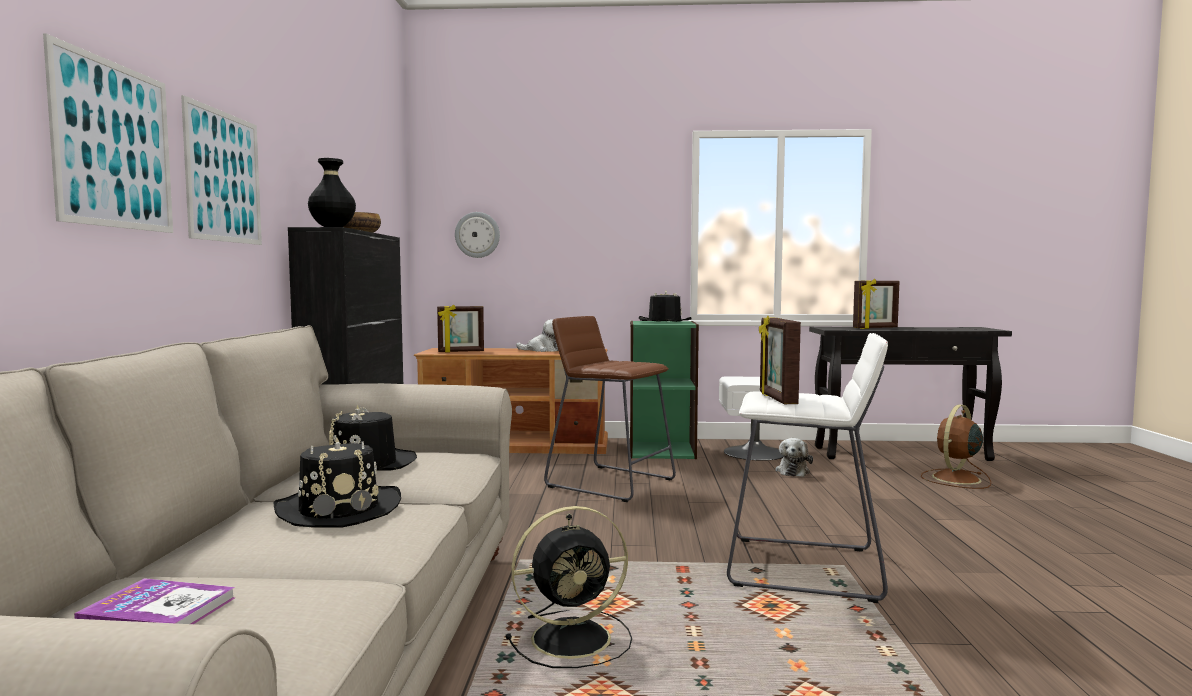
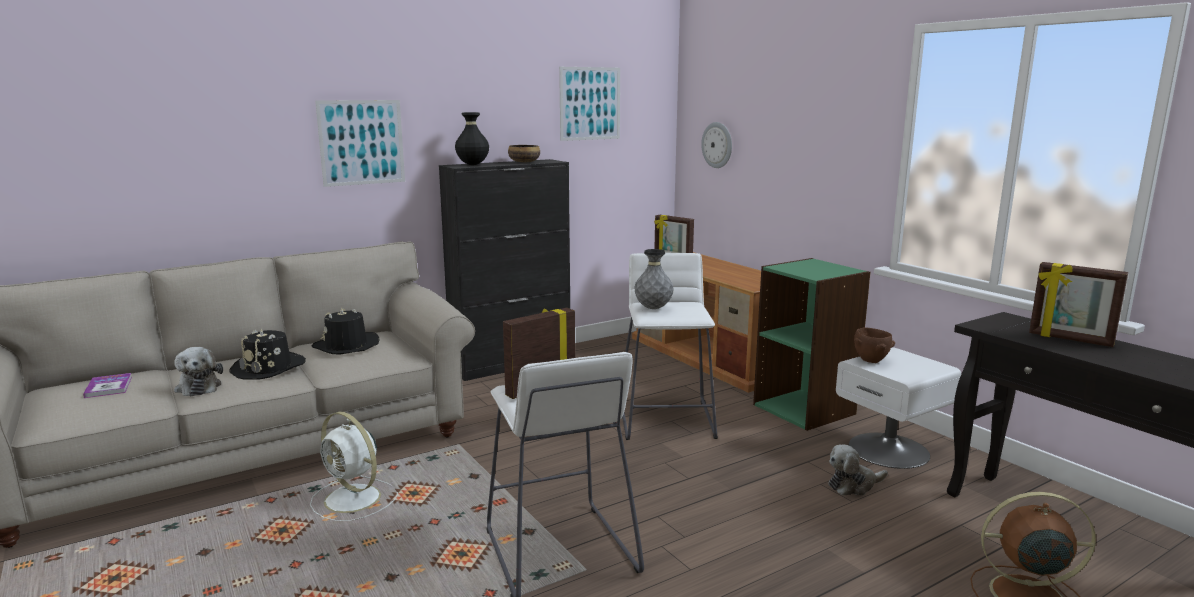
camera: 55 degrees right, 10 degrees up
picture [43,34,173,233] -> picture moved to [559,67,620,141]
black fan [506,506,632,668] -> white fan [310,412,398,521]
plush toy [516,320,559,352] -> plush toy moved to [174,347,223,396]
brown stool [544,316,676,502] -> white stool [622,253,718,440]
black hat [639,291,692,322] -> none
none -> grey vase [634,249,674,309]
none -> brown bowl [854,328,895,363]

